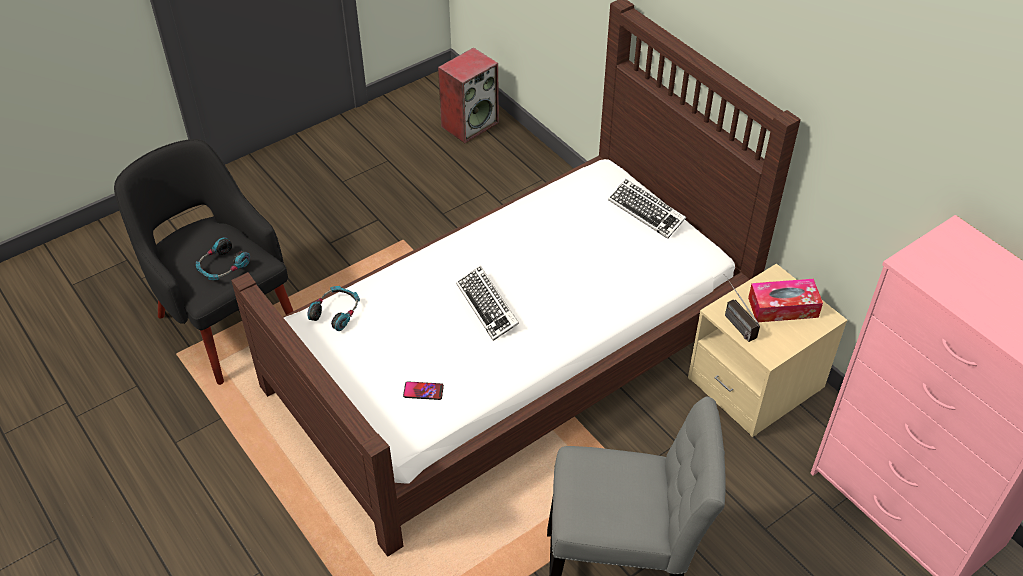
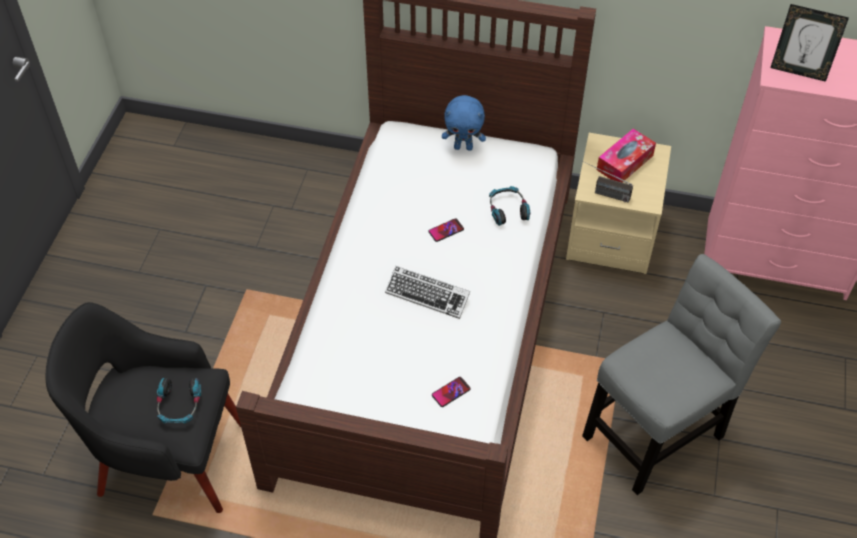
camera: 40 degrees left, 5 degrees up
headphones [307,286,360,331] -> headphones moved to [489,186,530,226]
speaker [438,47,499,143] -> none
keyboard [608,179,686,239] -> blue plush toy [442,95,486,151]
none -> phone [428,218,464,242]
none -> picture frame [770,4,849,82]

